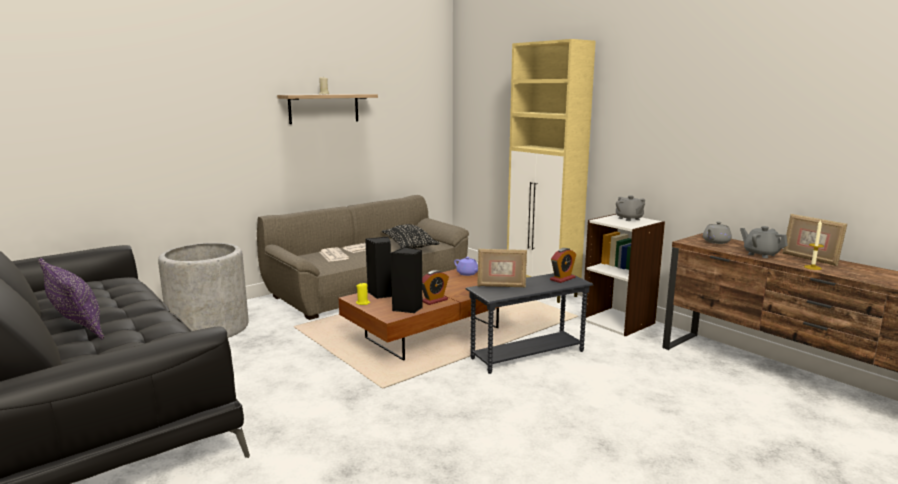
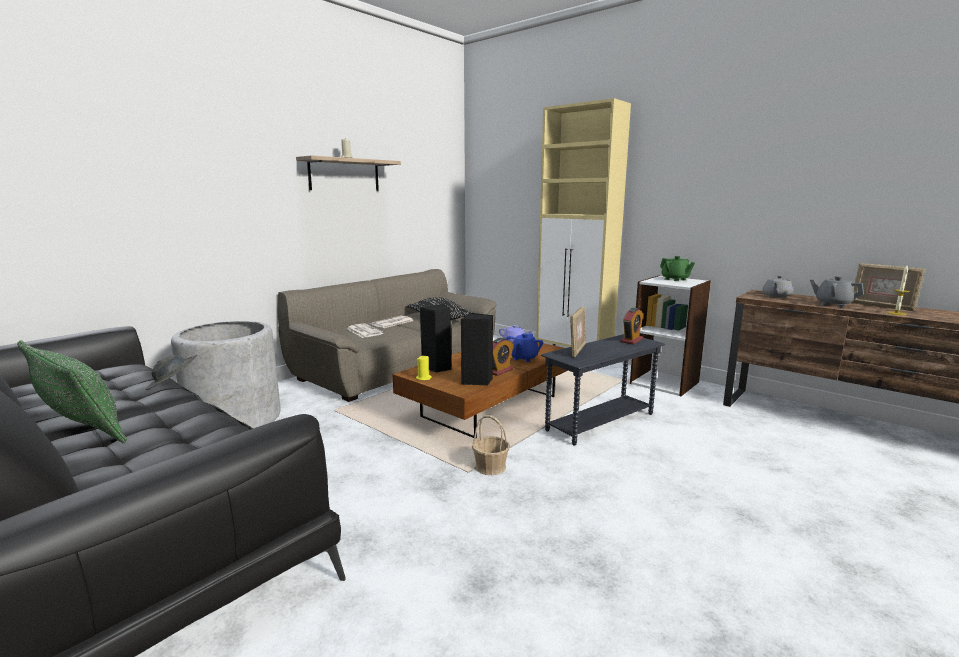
camera: 10 degrees left, 0 degrees up
purple pillow [38,258,104,339] -> green pillow [17,340,127,443]
picture frame [477,249,527,287] -> picture frame turned 60 degrees counterclockwise [570,306,586,358]
grey teapot [616,195,645,221] -> green teapot [660,256,695,281]
none -> grey hat [146,355,198,390]
none -> basket [472,415,510,475]
none -> blue teapot [507,333,543,362]

